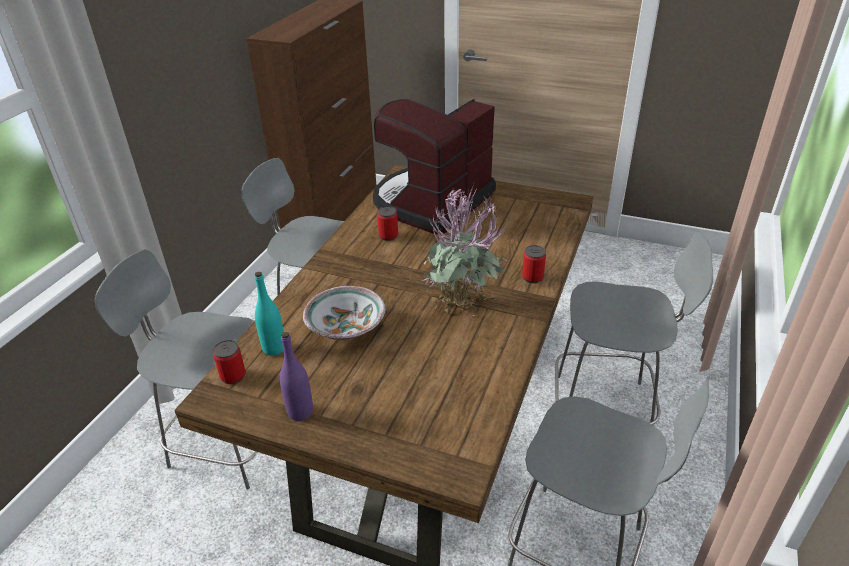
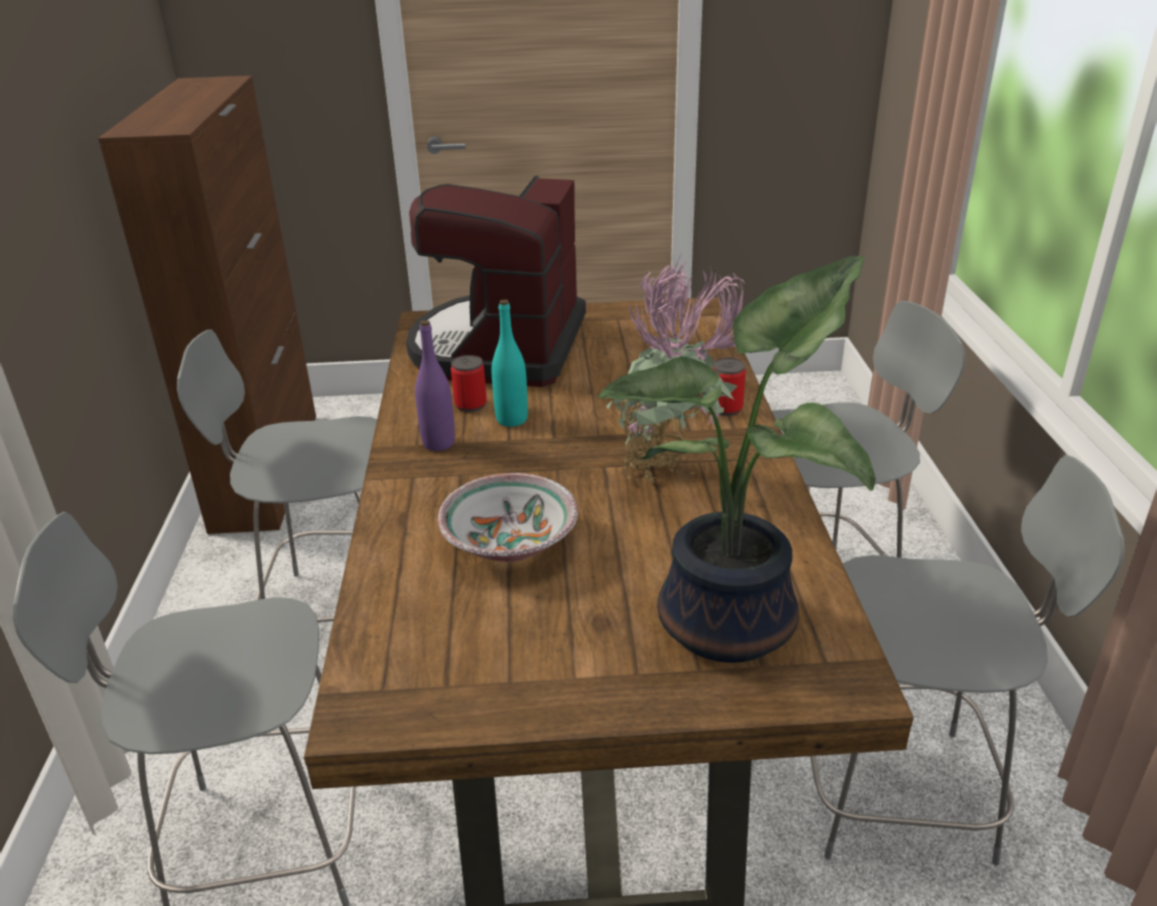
camera: 25 degrees left, 5 degrees down
can [213,340,246,384] -> none
turquoise bottle [255,272,284,356] -> turquoise bottle moved to [492,300,528,427]
purple bottle [280,332,313,421] -> purple bottle moved to [415,320,455,451]
none -> potted plant [598,256,876,663]

